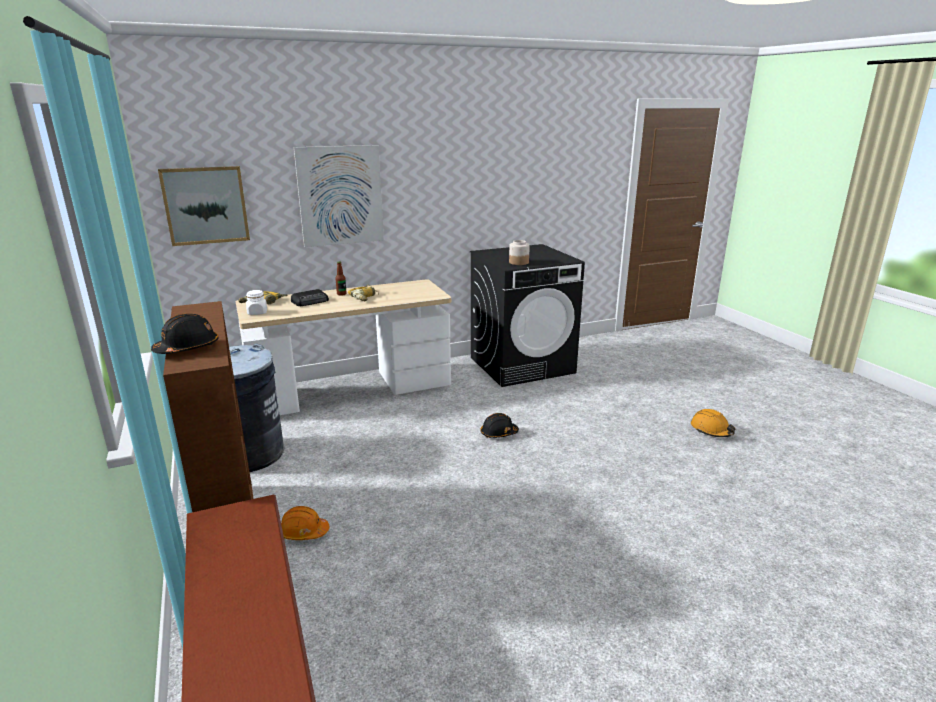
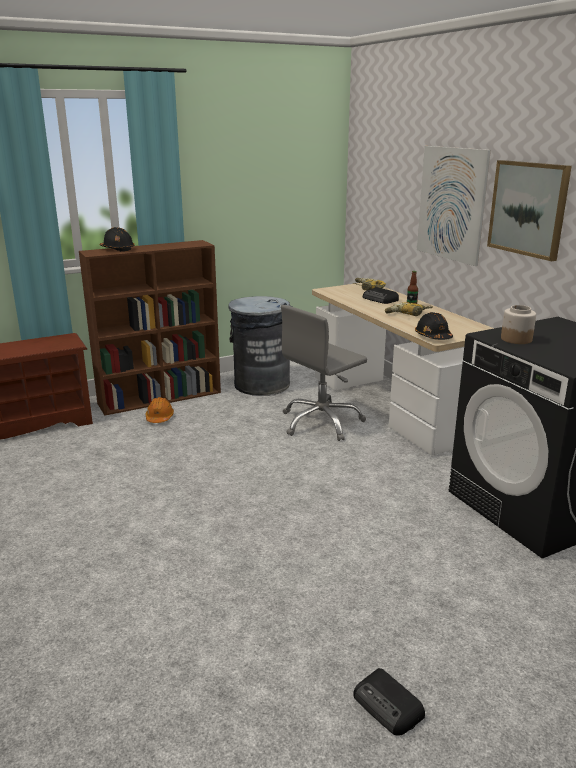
camera: 85 degrees right, 0 degrees up
picture [158,166,250,246] -> picture moved to [487,160,572,261]
white jar [246,290,267,315] -> none
black hard hat [480,413,519,438] -> black hard hat moved to [415,312,453,340]
orange hard hat [691,409,735,437] -> radio [353,668,425,736]
none -> grey office chair [281,305,367,441]

